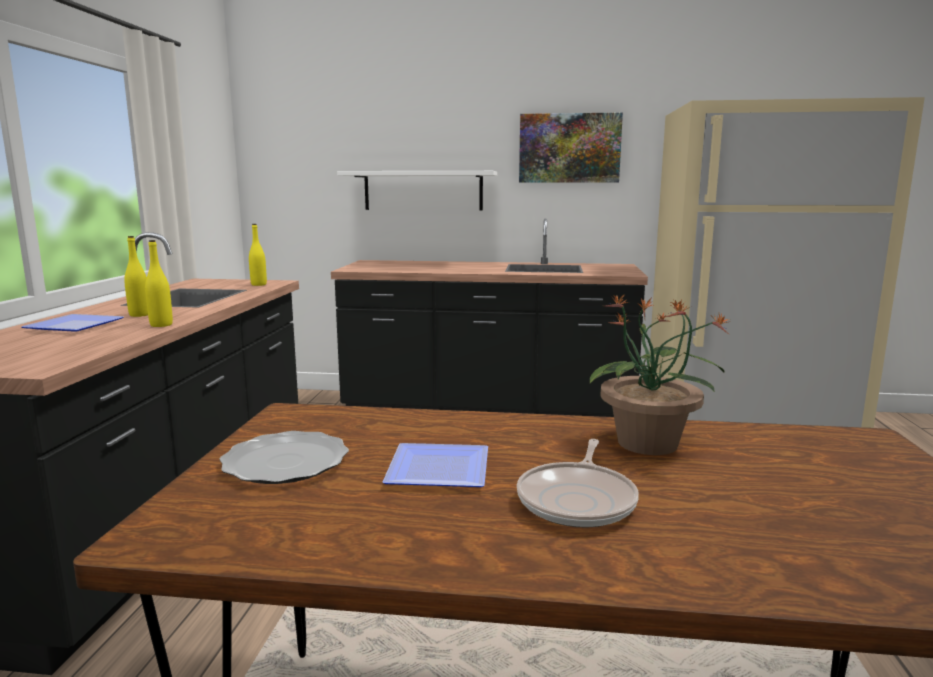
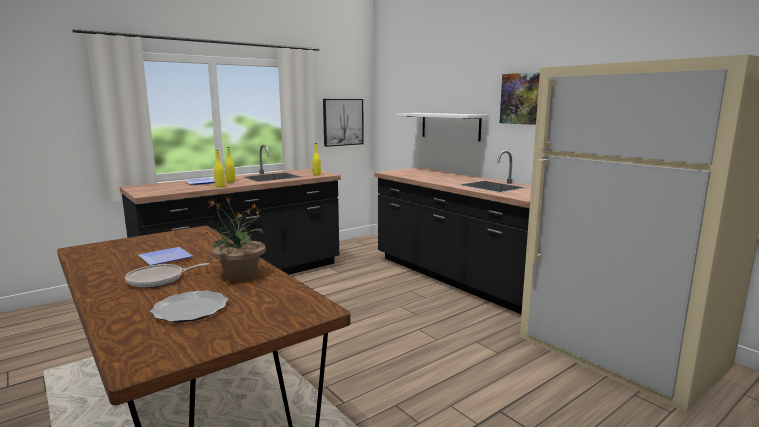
camera: 45 degrees right, 0 degrees up
plate [220,431,349,484] -> plate moved to [150,291,228,322]
none -> picture [323,99,364,147]

